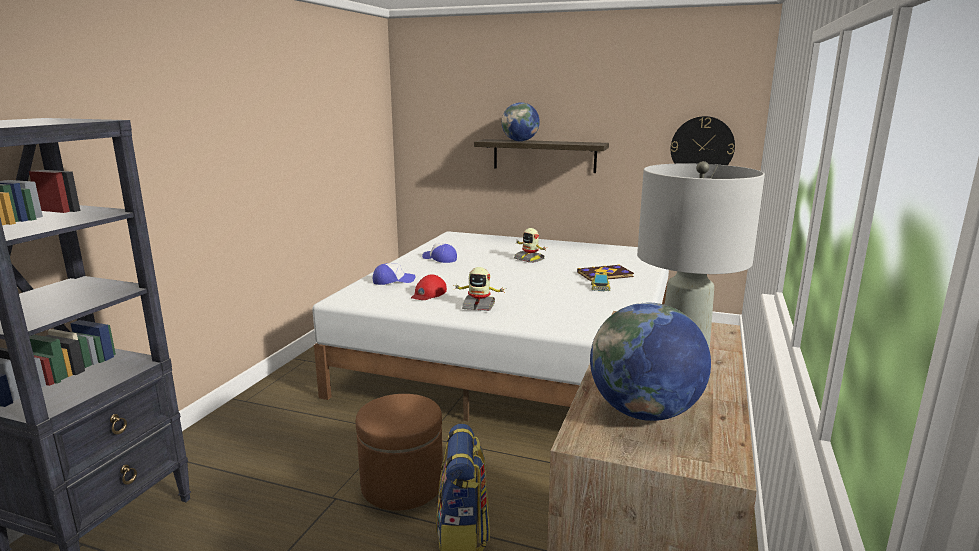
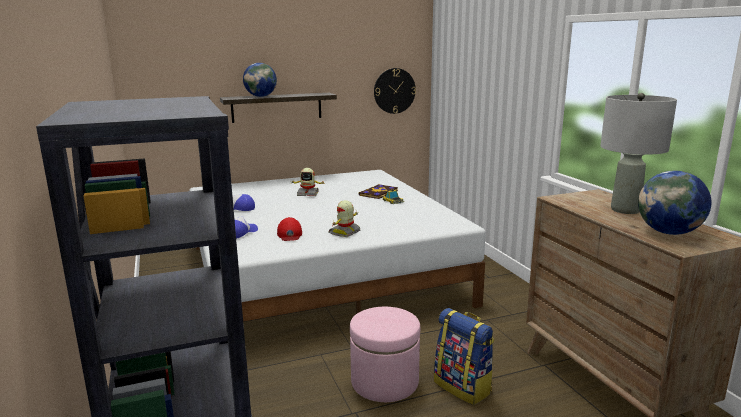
camera: 40 degrees left, 0 degrees up
brown ottoman [356,394,443,511] -> pink ottoman [350,307,420,402]
toy robot [453,267,506,311] -> toy robot turned 150 degrees clockwise [328,200,360,237]

